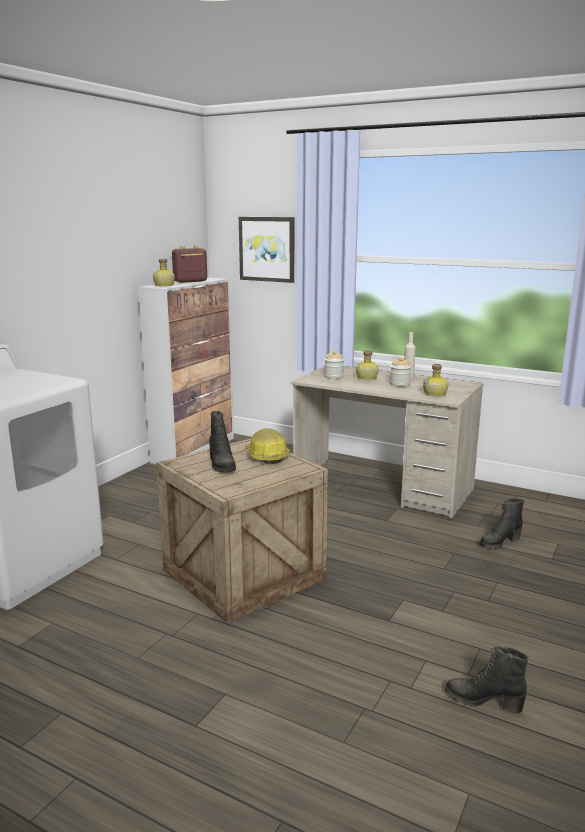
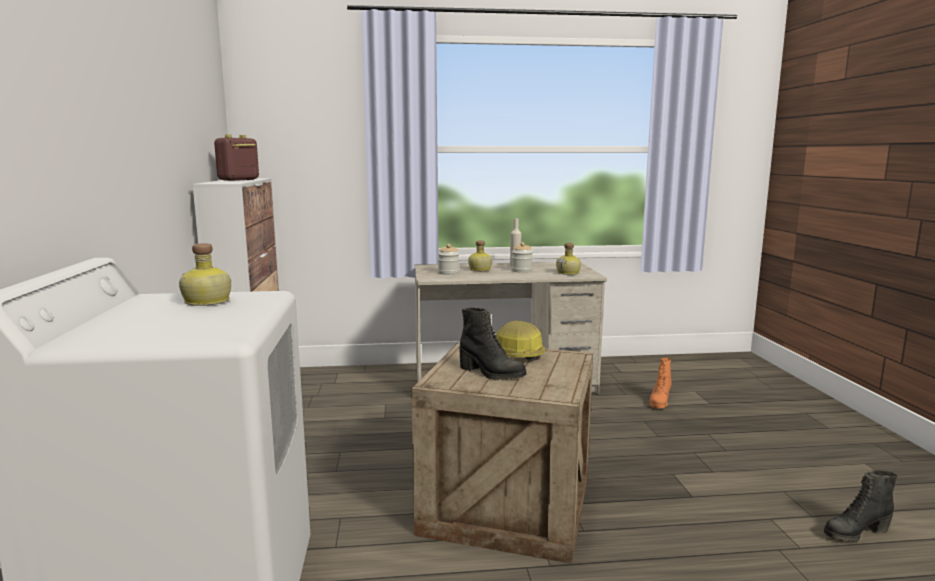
camera: 35 degrees left, 5 degrees down
bottle [153,259,175,286] -> bottle moved to [179,243,231,306]
picture [239,217,294,283] -> none
black boot [480,499,524,548] -> orange boot [649,357,671,409]

